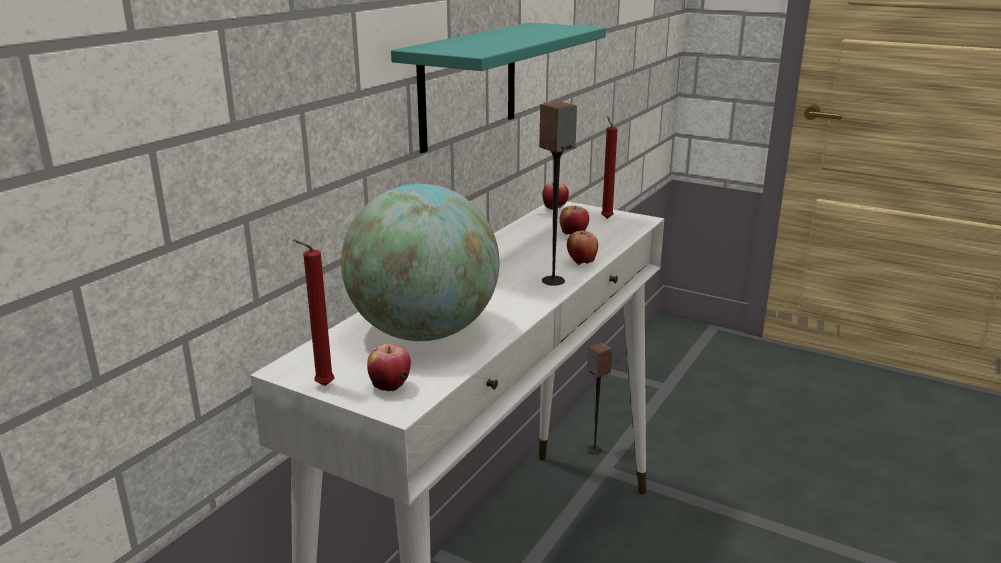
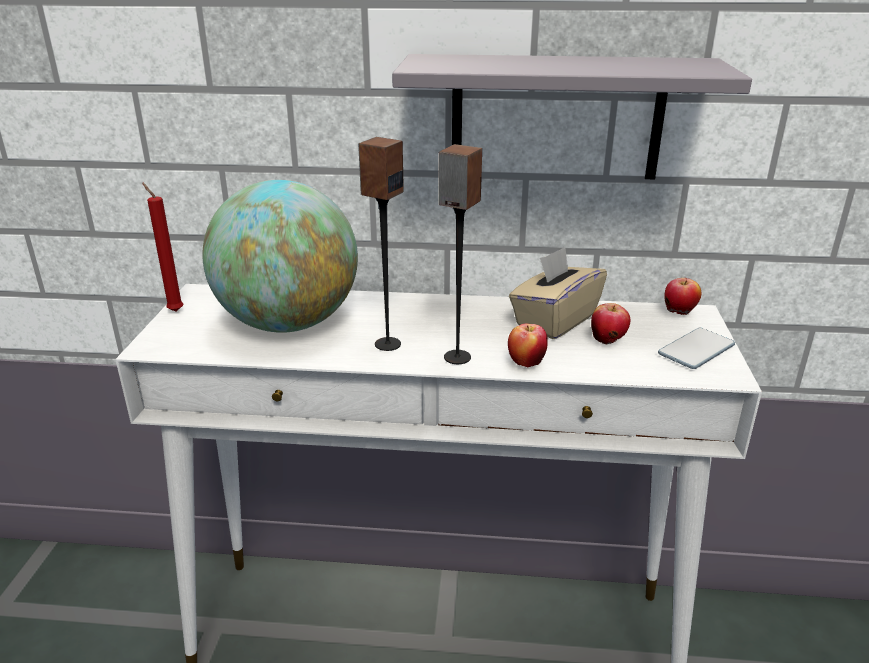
camera: 65 degrees right, 5 degrees up
apple [367,344,411,391] -> none
turquoise shelf [391,22,606,153] -> grey shelf [392,54,752,179]
speaker [587,342,612,455] -> speaker moved to [358,137,404,351]
red candle [601,115,618,219] -> phone [658,328,735,369]
none -> beige tissue box [509,247,607,339]

